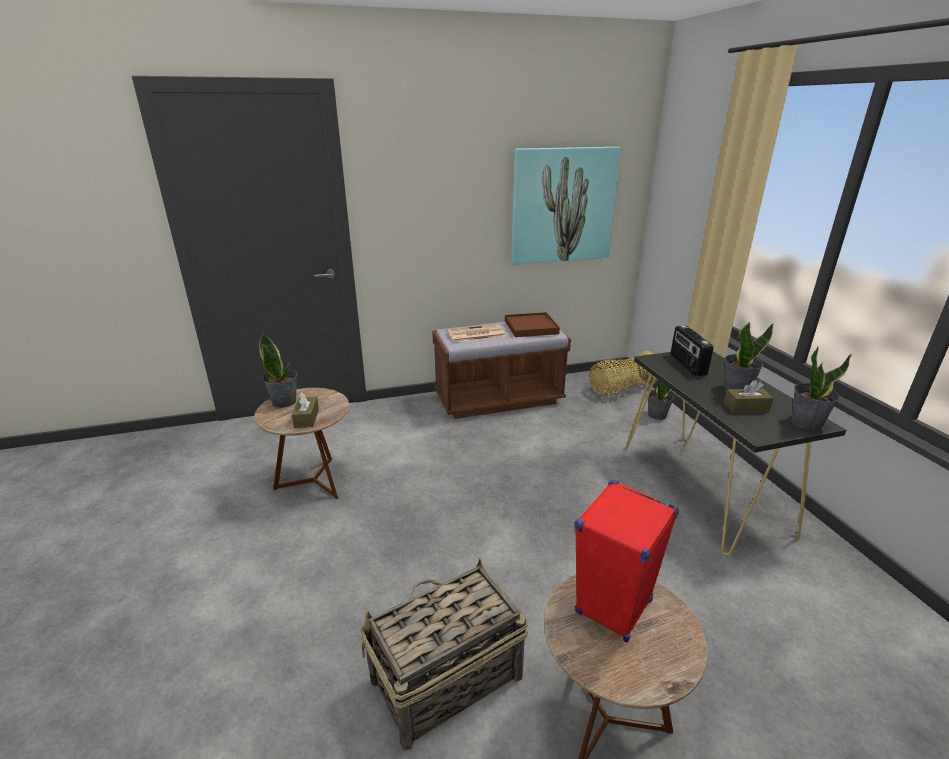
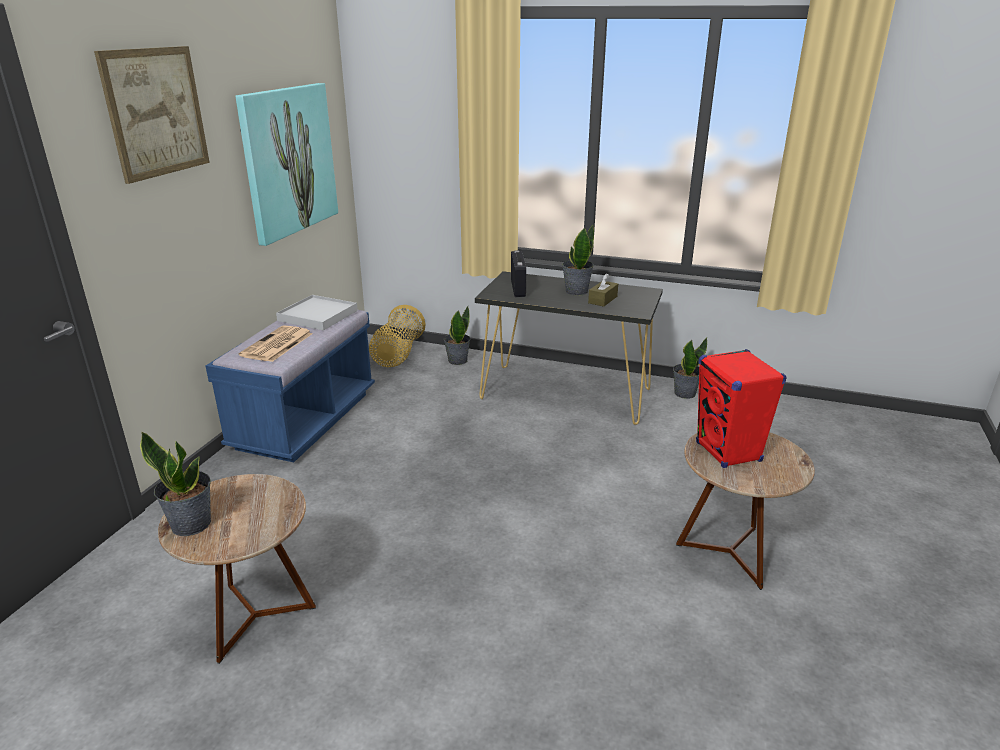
camera: 55 degrees left, 0 degrees up
brown tissue box [292,393,319,428] -> none
basket [360,559,528,750] -> none
brown bench [432,322,571,419] -> blue bench [205,310,375,462]
brown tray [505,312,560,337] -> white tray [276,295,358,331]
radio [671,326,713,376] -> radio turned 120 degrees counterclockwise [511,250,526,297]
potted plant [791,347,852,430] -> potted plant moved to [673,338,707,399]
none -> picture [94,46,210,184]

